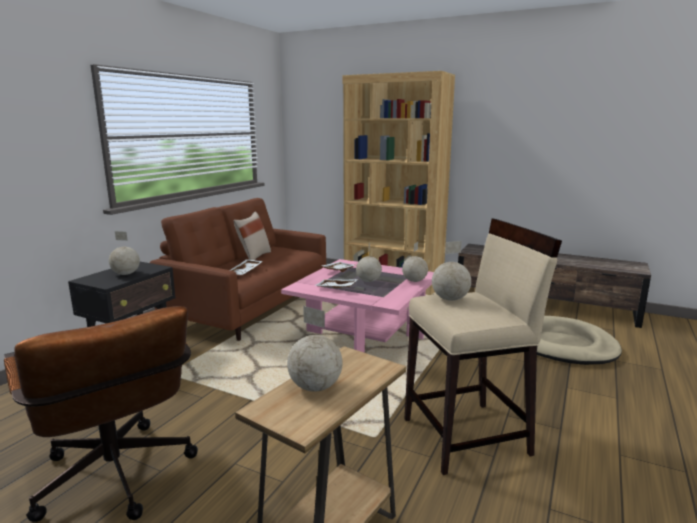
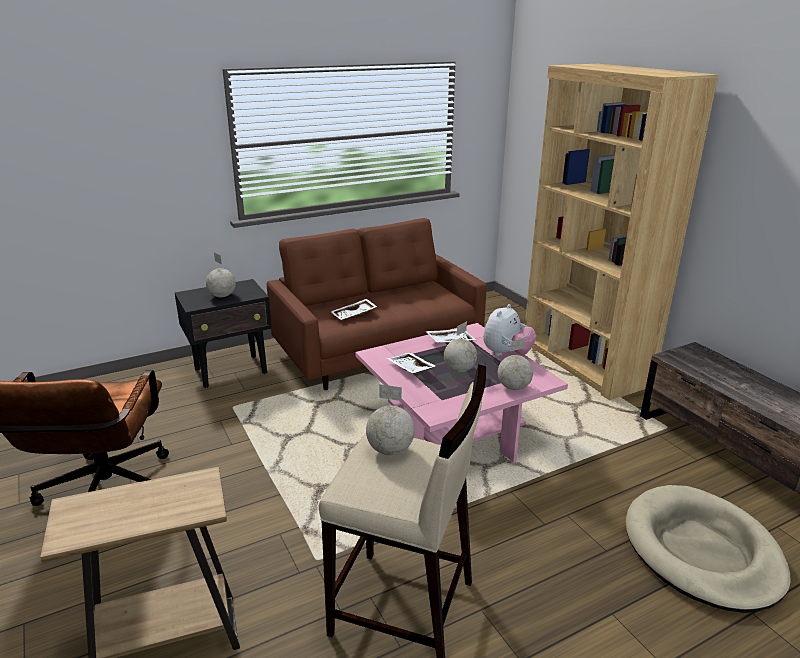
camera: 35 degrees right, 10 degrees up
beige pillow [233,211,271,260] -> none
globe [287,306,343,392] -> none
none -> plush toy [483,304,536,356]

